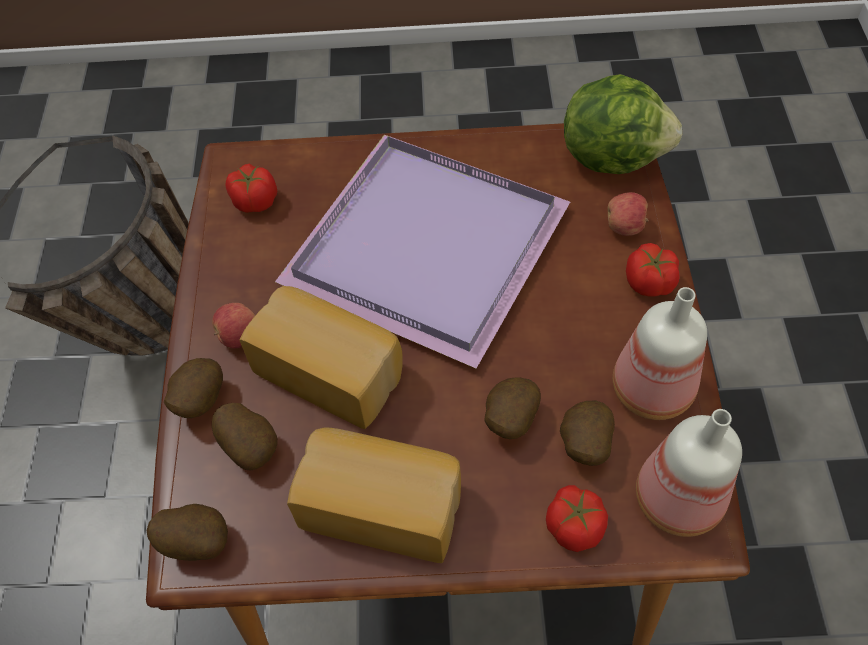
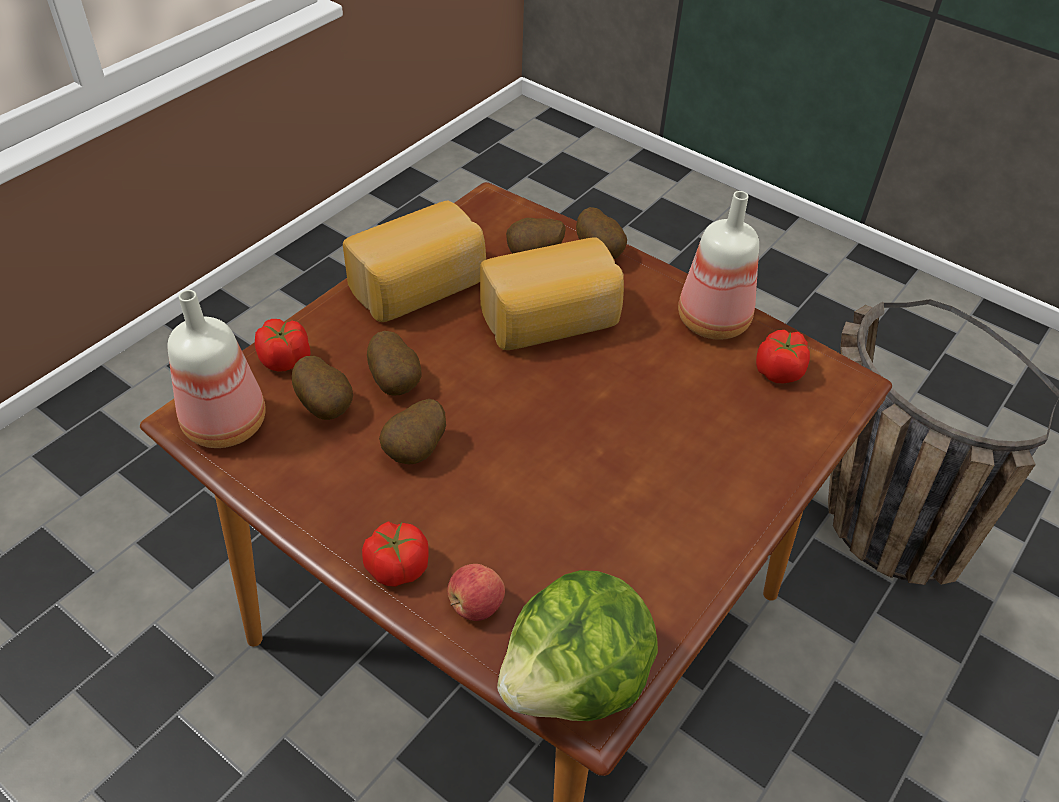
camera: 125 degrees right, 10 degrees down
potato [146,504,228,561] -> potato moved to [379,399,446,465]
apple [212,303,255,348] -> none
purple tray [275,135,570,368] -> none
bottle [613,287,707,420] -> bottle moved to [678,191,759,340]

